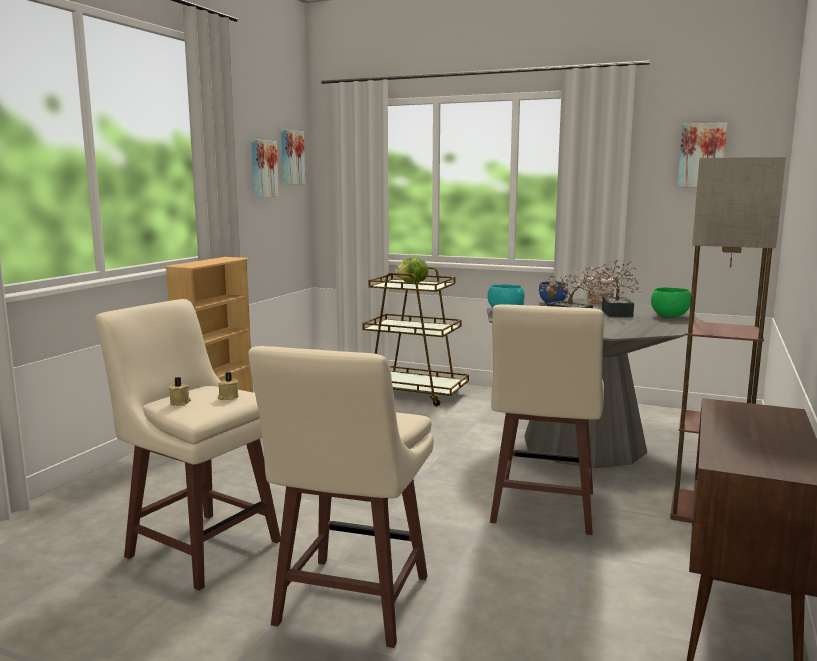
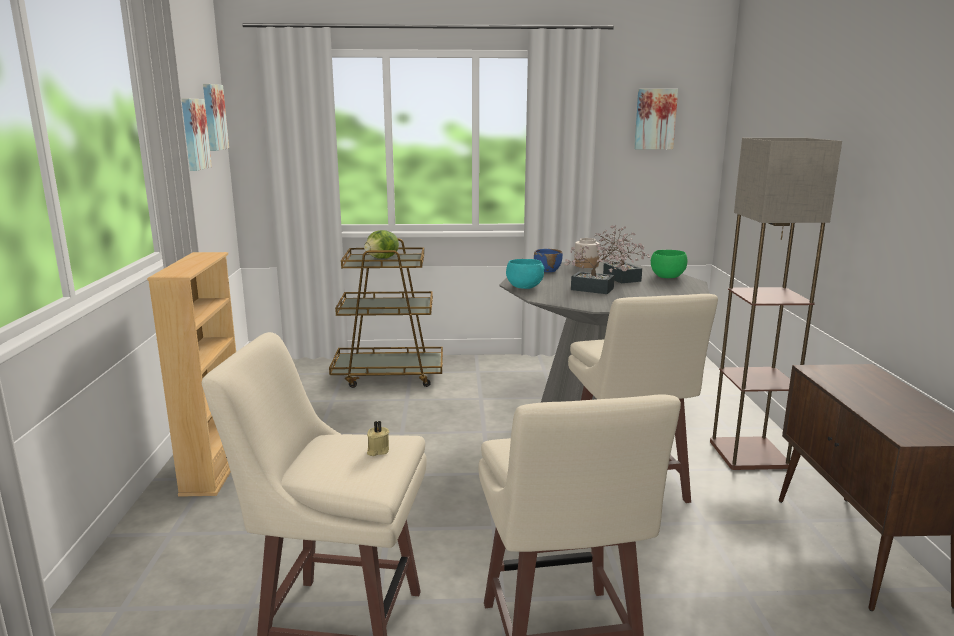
camera: 25 degrees left, 5 degrees up
beige candle [169,377,191,406] -> none

